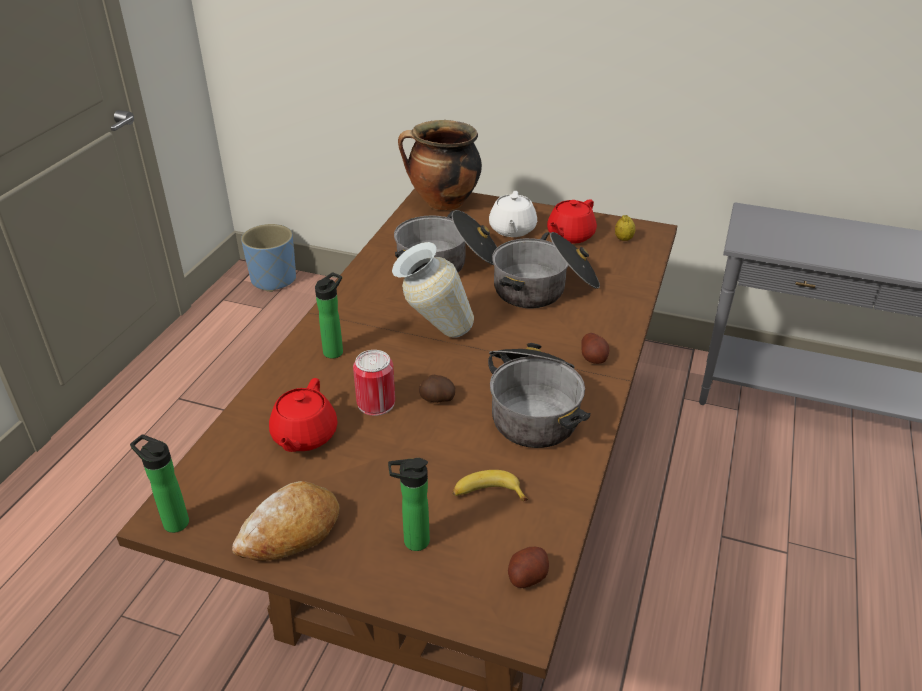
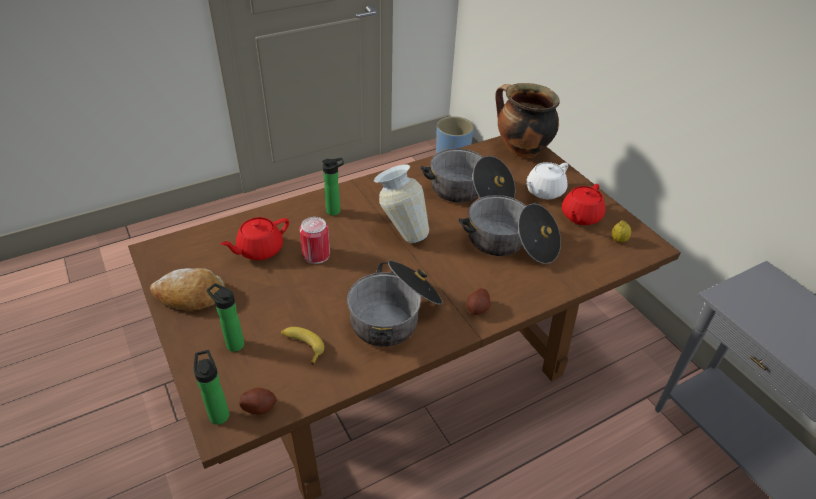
camera: 40 degrees right, 5 degrees up
bottle [130,434,189,533] -> bottle moved to [193,350,229,425]
potato [419,375,455,403] -> none
red teapot [547,199,597,244] -> red teapot turned 45 degrees counterclockwise [562,184,605,225]

